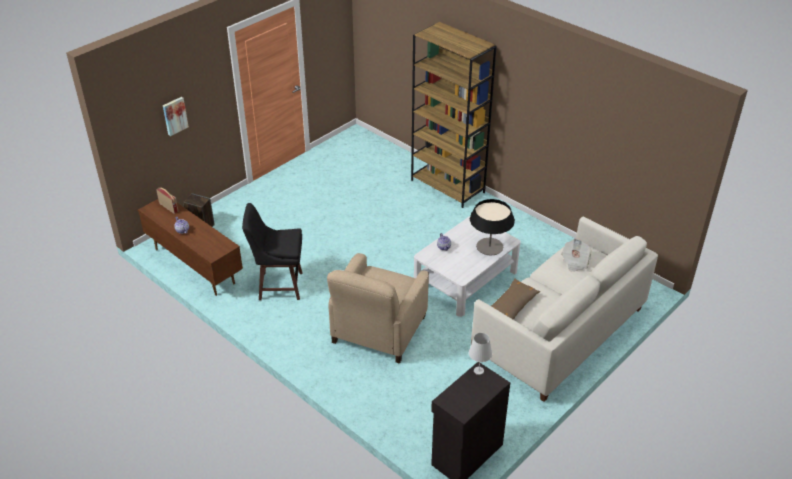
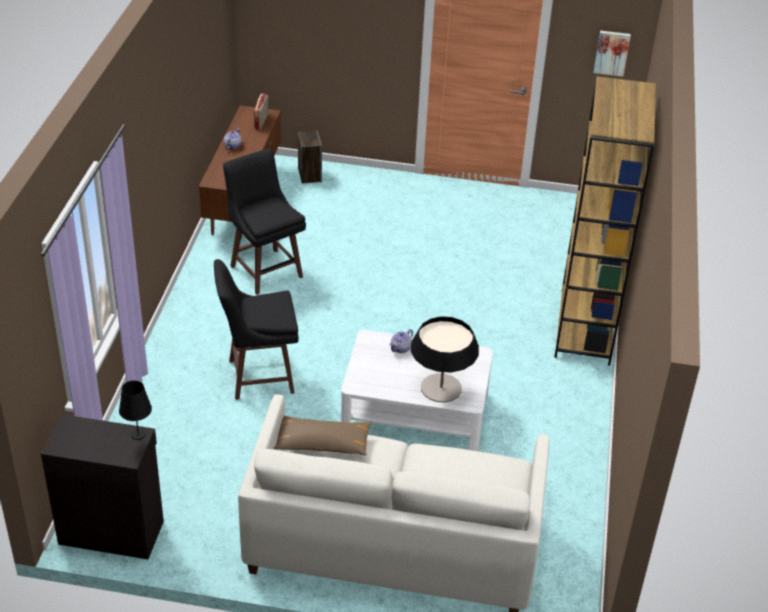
camera: 55 degrees right, 0 degrees up
picture [163,97,189,136] -> picture moved to [594,31,631,77]
beige armchair [327,253,429,364] -> black stool [214,259,299,400]
white table lamp [469,333,492,375] -> black table lamp [119,380,152,440]
newspaper [561,239,592,272] -> none

